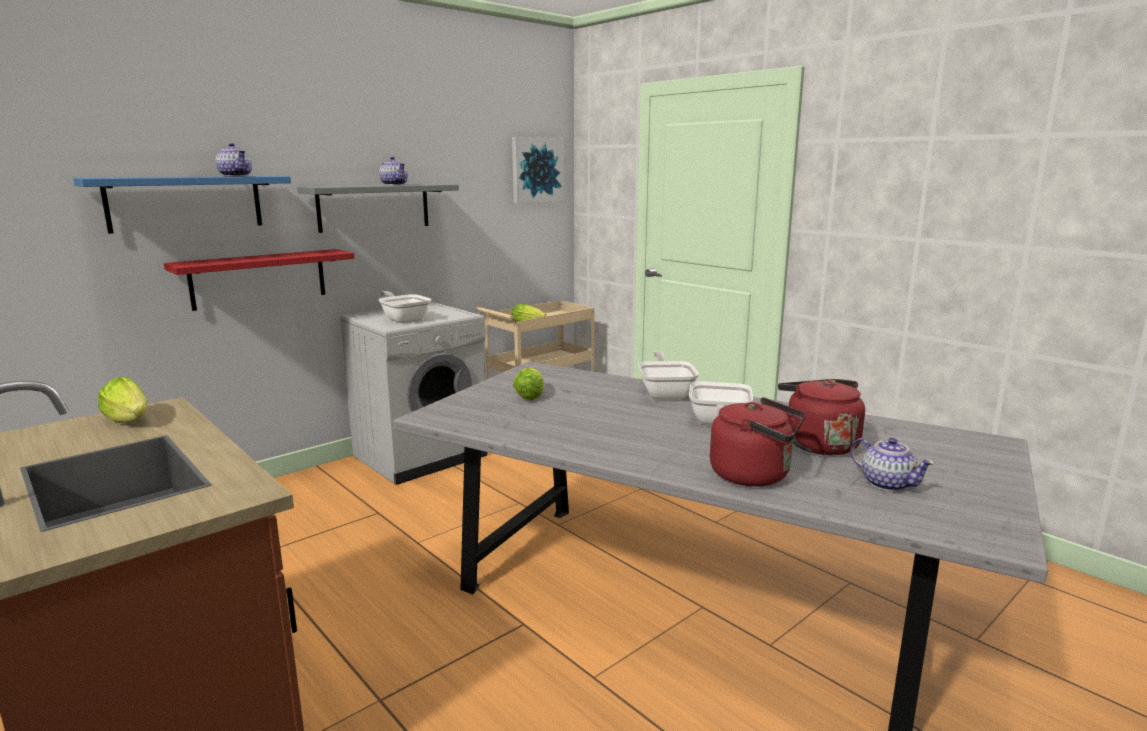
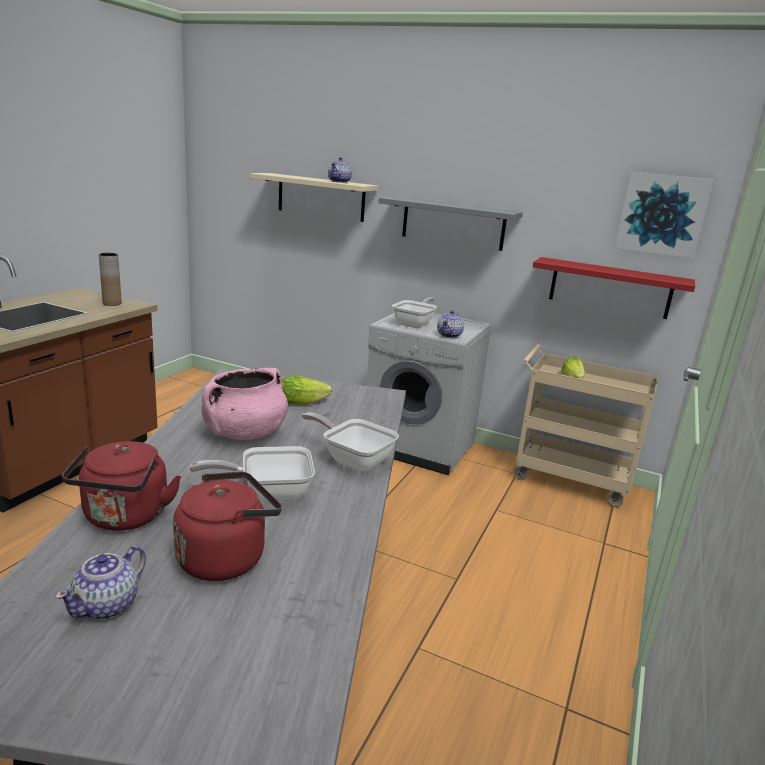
camera: 65 degrees right, 5 degrees up
blue shelf [73,176,291,234] -> beige shelf [250,173,379,222]
lettuce [98,377,147,423] -> brown vase [99,253,122,306]
red shelf [164,249,354,311] -> red shelf moved to [533,257,695,319]
teapot [379,157,408,185] -> teapot moved to [437,310,464,338]
frying pan [638,351,699,400] -> frying pan turned 120 degrees counterclockwise [302,412,399,472]
none -> pink cooking pot [201,368,288,440]

